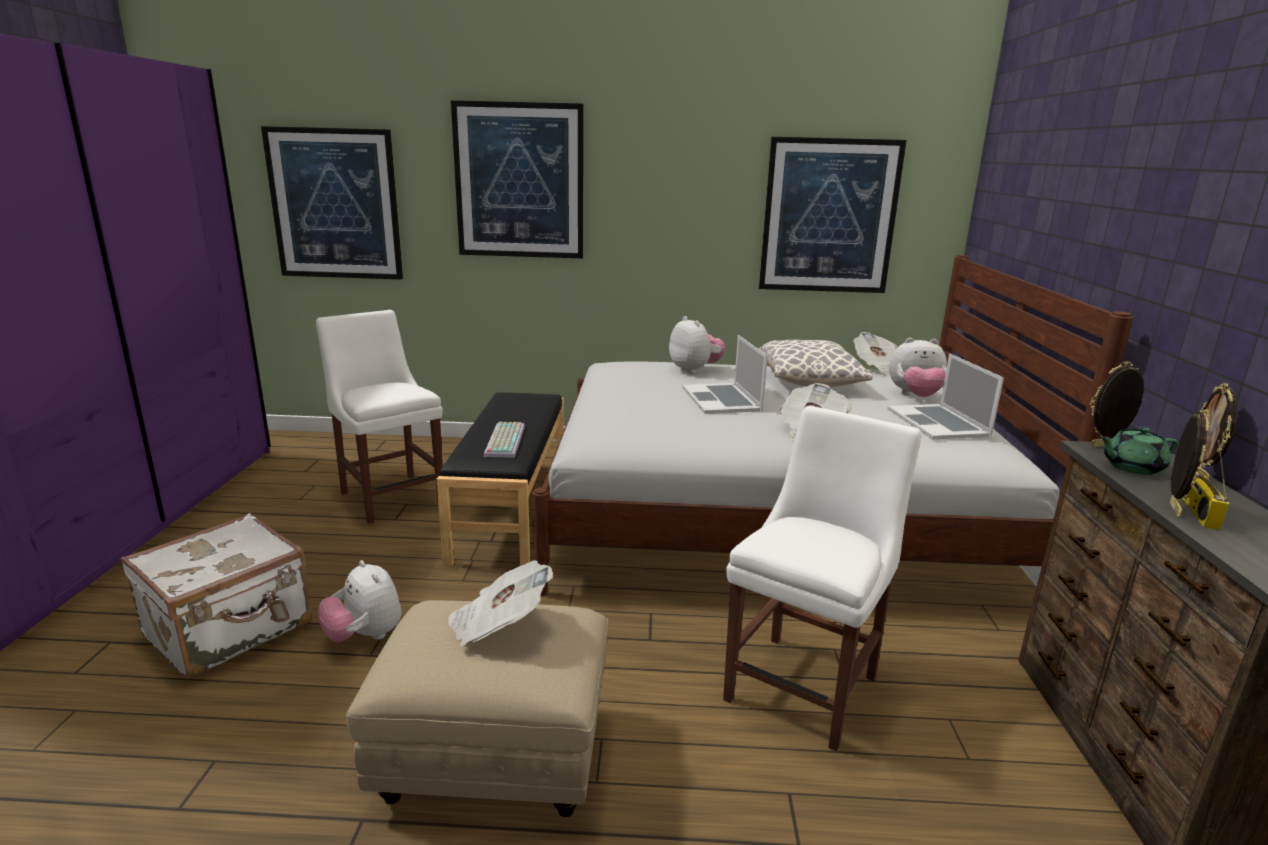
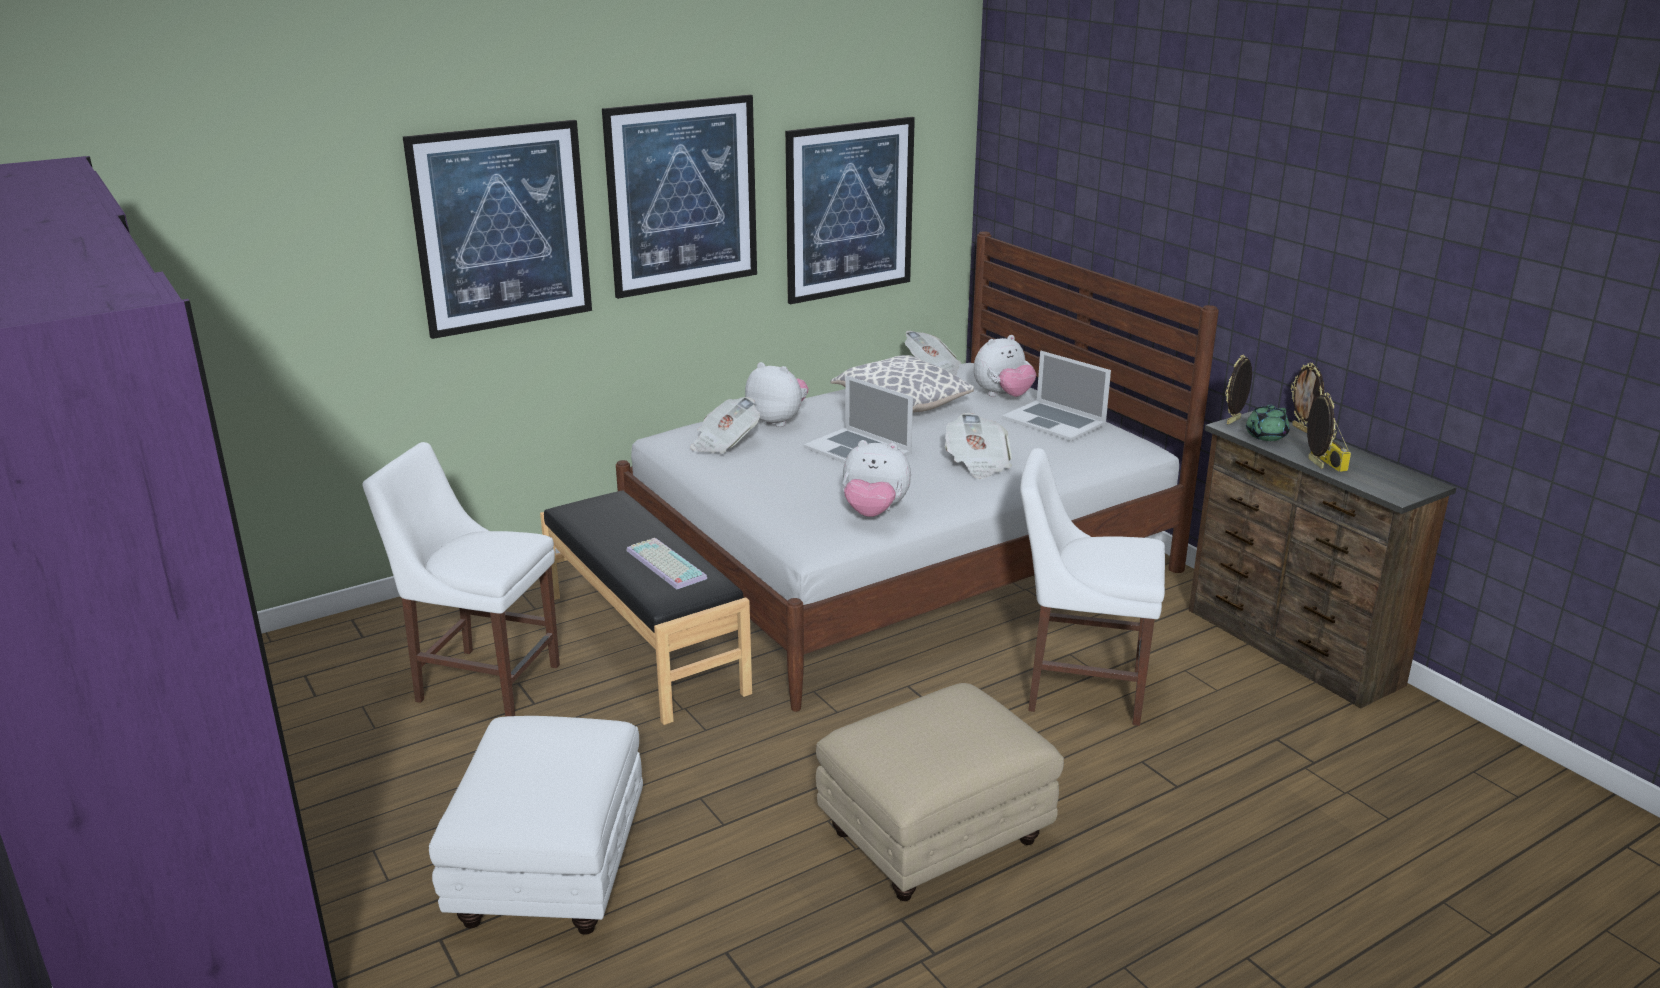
camera: 35 degrees left, 5 degrees up
white suitcase [121,513,312,679] -> white ottoman [429,716,643,935]
picture [261,126,403,279] -> picture moved to [602,94,757,299]
plush toy [318,560,402,642] -> plush toy moved to [843,440,911,517]
newspaper [448,560,553,647] -> newspaper moved to [690,397,760,454]
white chair [723,406,921,751] -> white chair turned 75 degrees counterclockwise [1020,448,1165,726]

